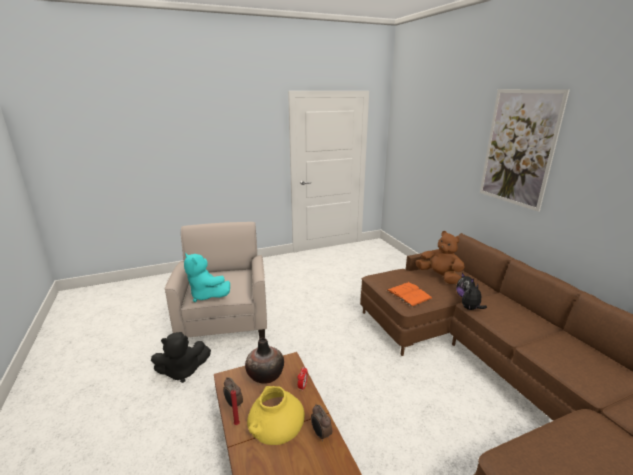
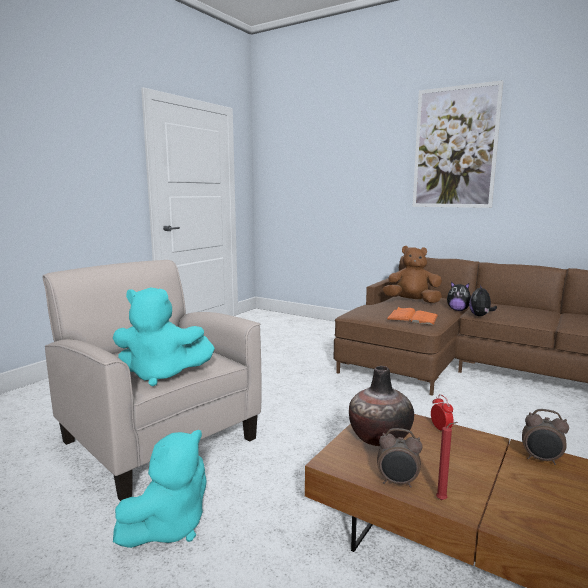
camera: 35 degrees left, 10 degrees down
black plush toy [151,332,211,383] -> turquoise plush toy [113,430,207,548]
yellow vase [247,386,305,445] -> none

